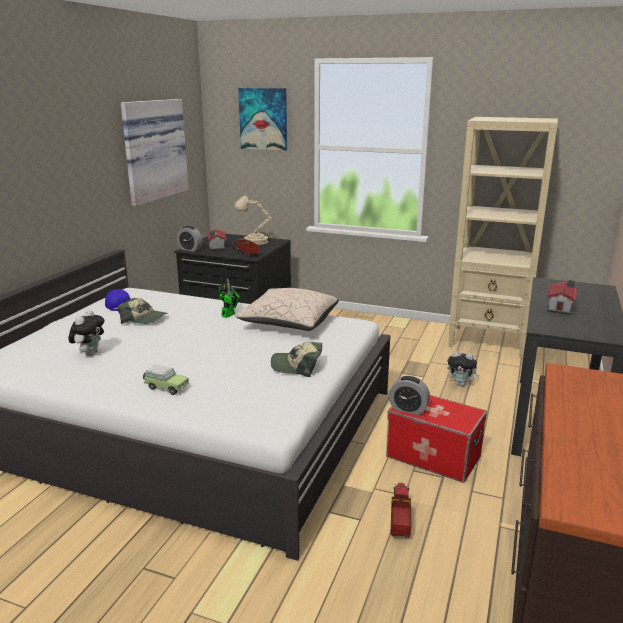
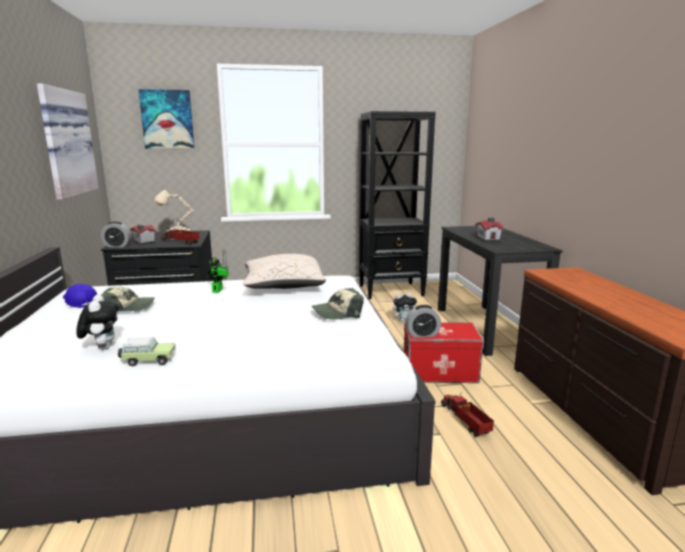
camera: 30 degrees left, 5 degrees down
toy car [143,364,189,395] -> toy car moved to [118,337,176,366]
beige bookcase [448,117,558,358] -> black bookcase [359,111,436,299]

